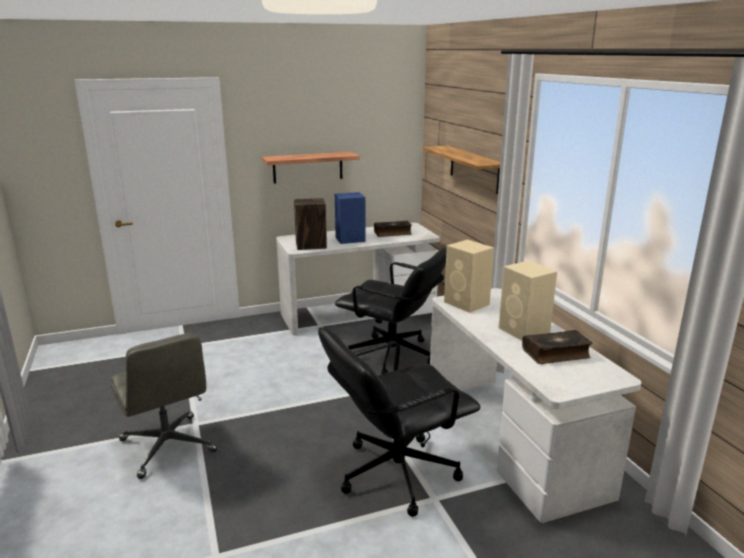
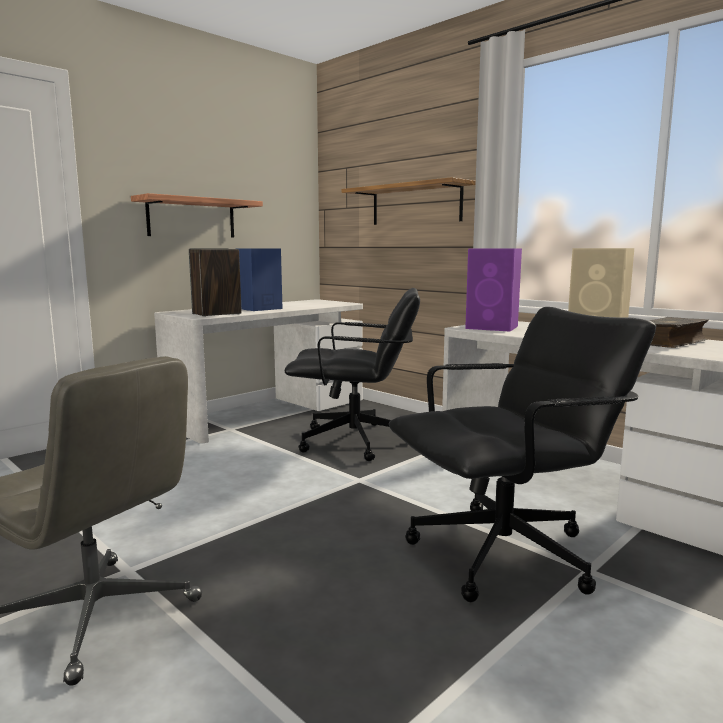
camera: 25 degrees left, 10 degrees down
black office chair [318,327,481,517] -> black office chair turned 150 degrees counterclockwise [389,307,656,602]
book [374,221,412,237] -> none
beige speaker [444,240,494,313] -> purple speaker [465,248,522,332]

